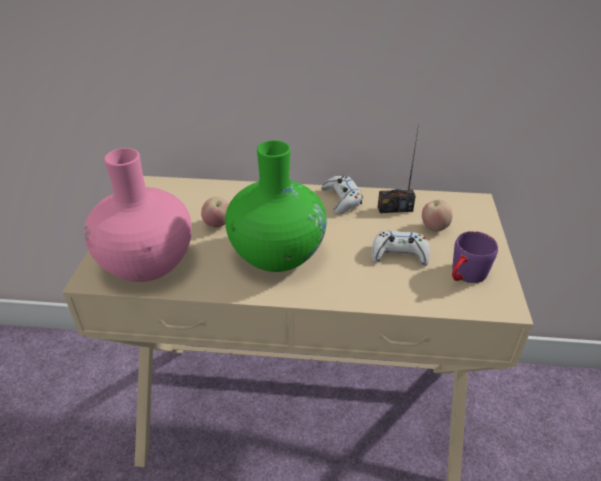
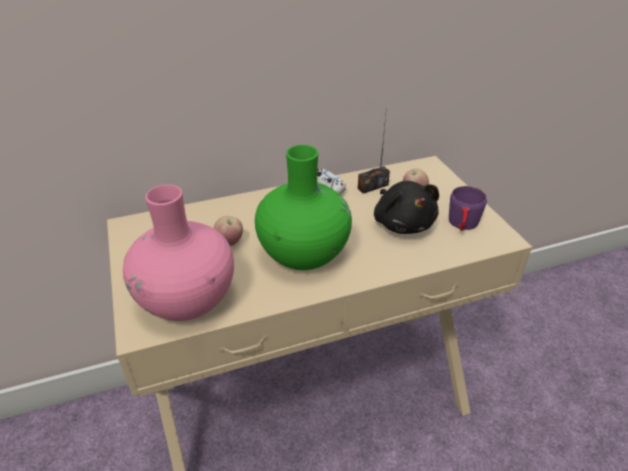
camera: 25 degrees left, 0 degrees up
white game controller [371,231,430,266] -> black plush toy [374,181,439,234]

